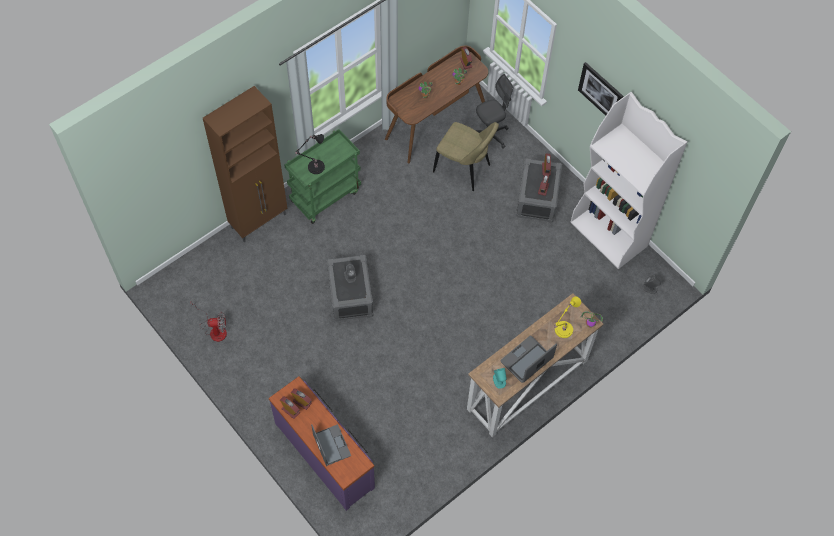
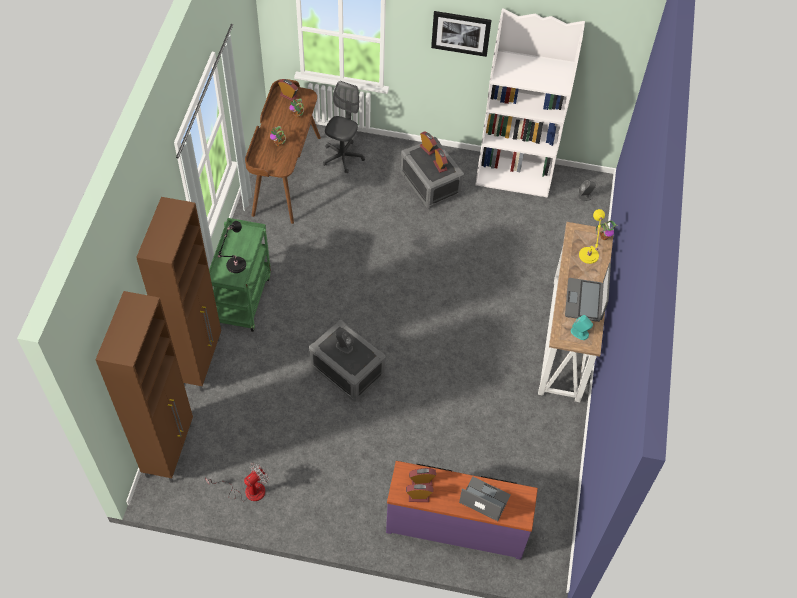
camera: 40 degrees left, 5 degrees down
beige chair [433,122,499,191] -> none
none -> brown cabinet [95,291,193,483]

